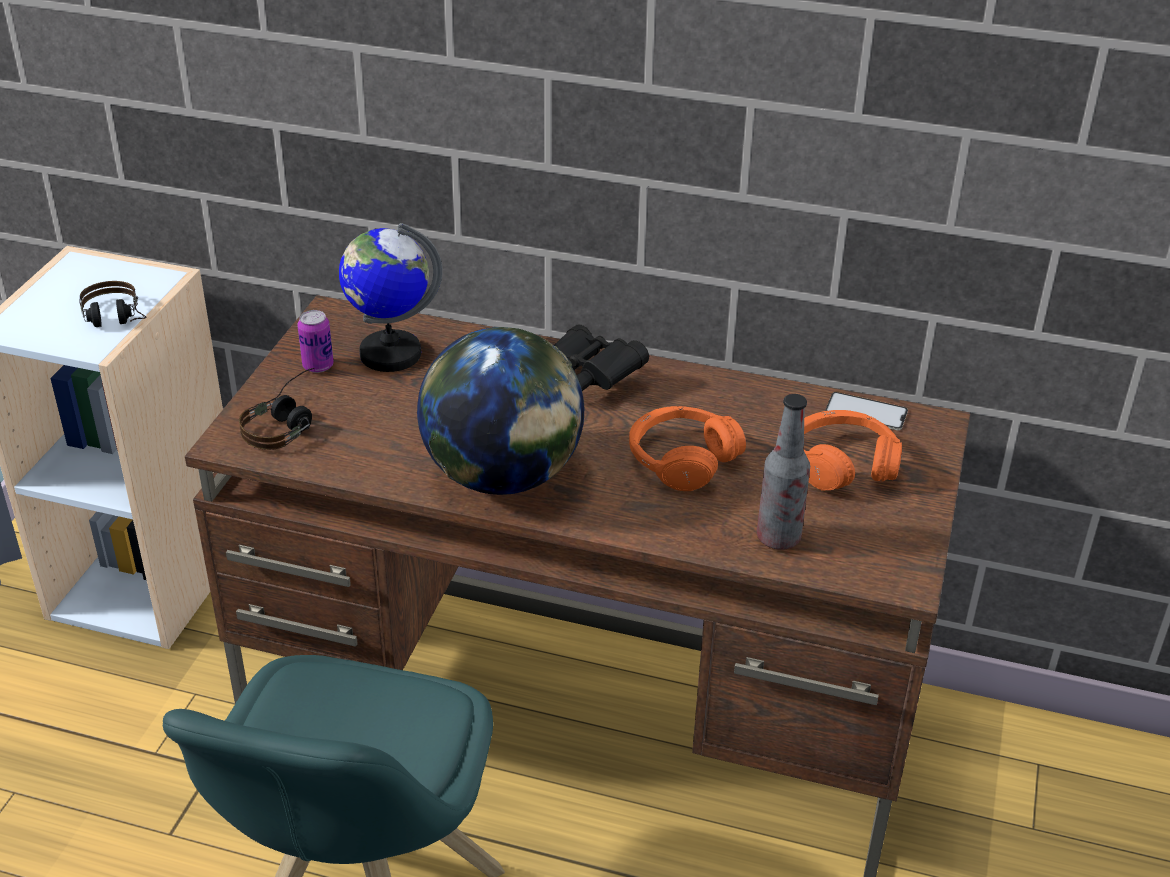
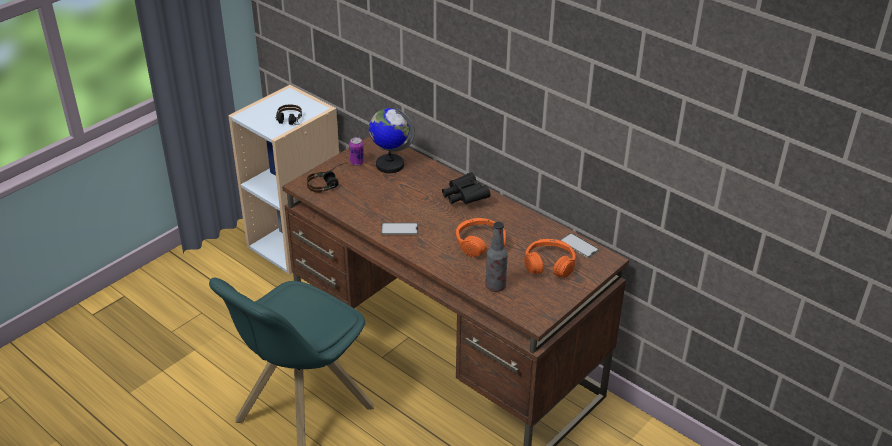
camera: 25 degrees right, 0 degrees up
globe [417,327,584,495] -> phone [381,223,418,235]

